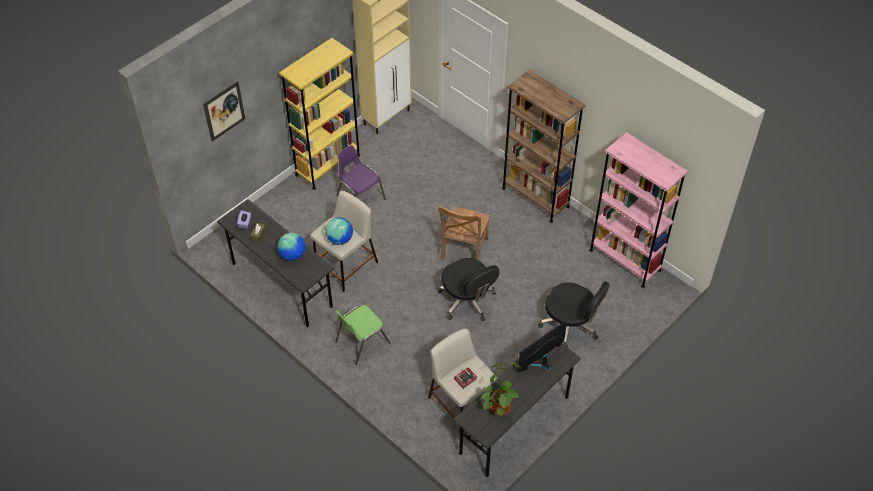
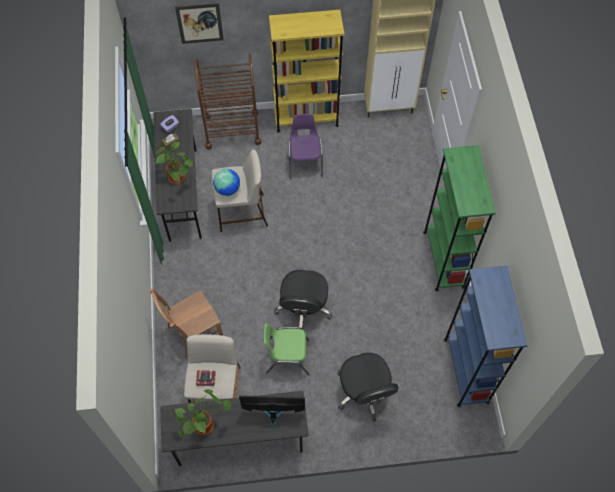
camera: 40 degrees right, 10 degrees up
globe [277,233,306,261] -> potted plant [156,142,193,184]
green chair [335,305,390,365] -> green chair moved to [264,323,309,375]
brown chair [438,205,490,261] -> brown chair moved to [149,288,223,358]
brown bookcase [502,70,585,223] -> green bookcase [423,145,496,291]
pink bookcase [589,132,688,288] -> blue bookcase [444,266,528,407]
none -> brown cart [195,54,261,150]

